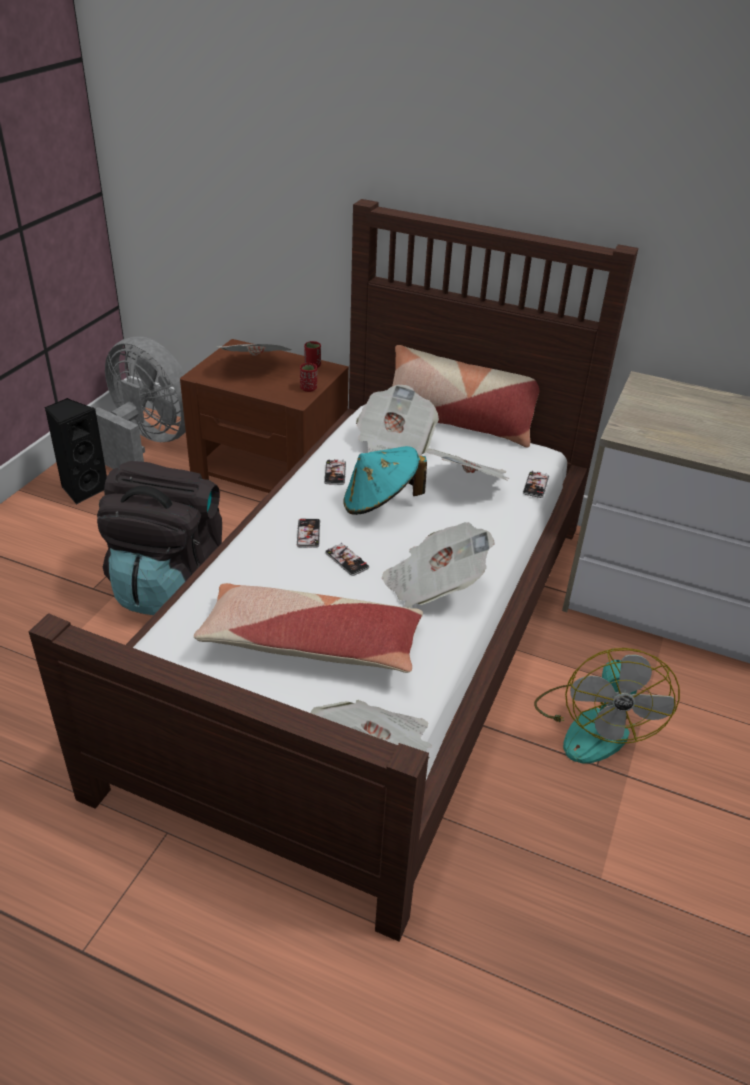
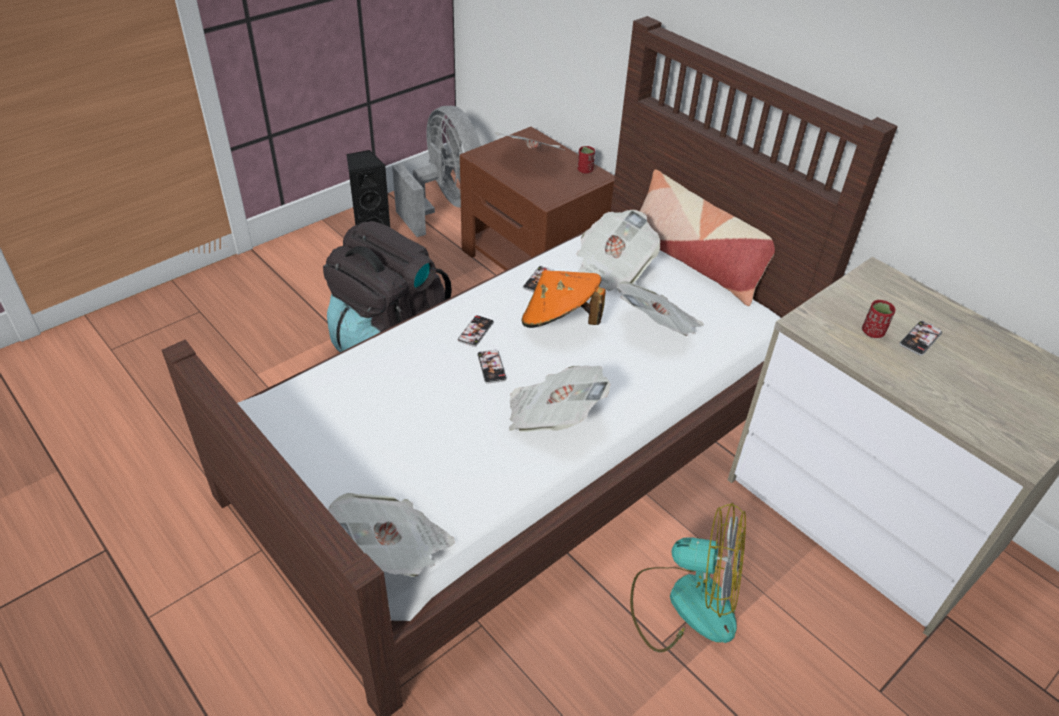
camera: 25 degrees right, 5 degrees up
pillow [194,583,423,673] -> none
red cup [300,363,317,392] -> red cup moved to [862,300,895,338]
turquoise hat [343,446,427,515] -> orange hat [522,270,606,328]
phone [523,470,549,498] -> phone moved to [899,320,942,356]
fan [534,648,680,764] -> fan turned 105 degrees counterclockwise [630,503,746,652]

